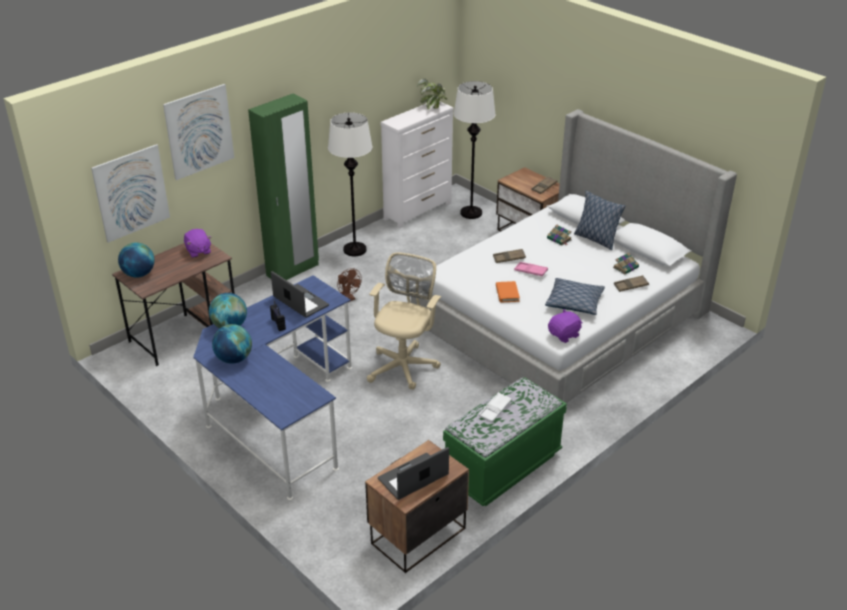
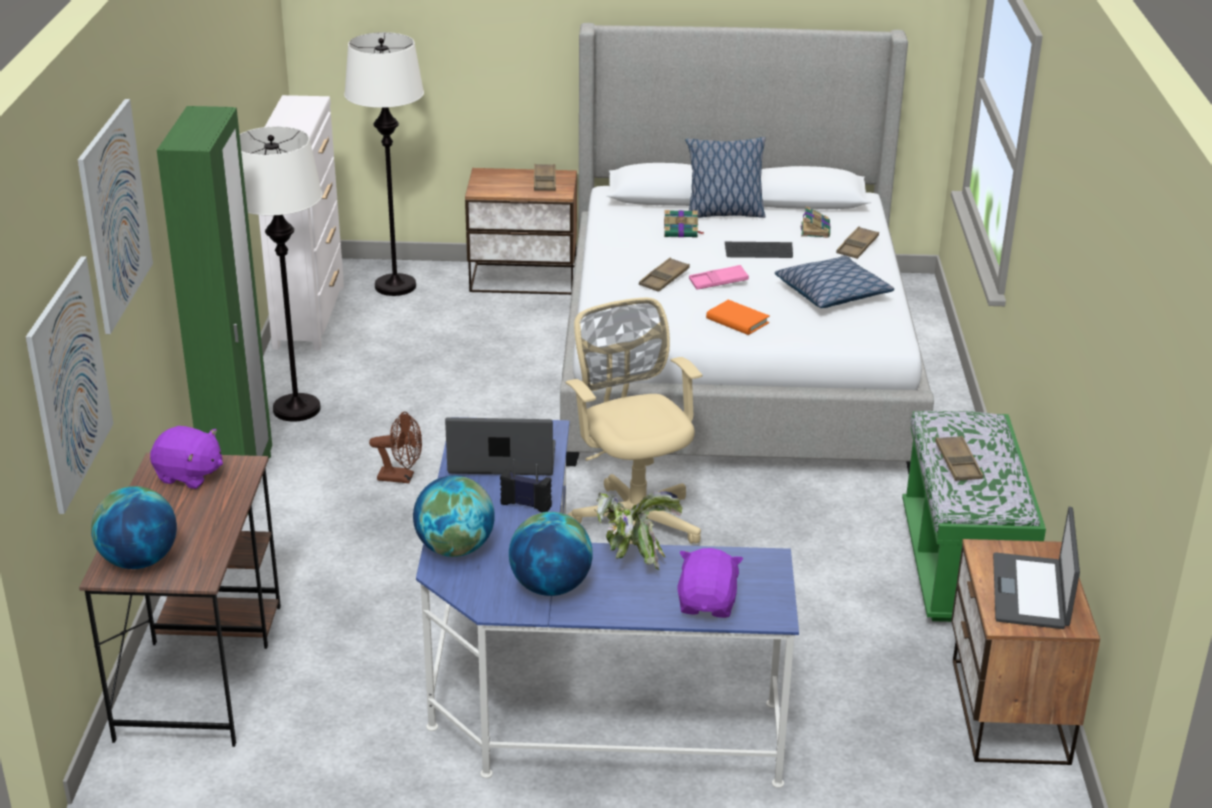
camera: 45 degrees left, 5 degrees down
potted plant [417,79,447,110] -> potted plant moved to [594,491,683,570]
white tray [479,392,512,422] -> brown tray [935,436,983,481]
purple plush toy [548,309,583,343] -> purple plush toy moved to [678,548,743,618]
none -> keyboard [725,242,793,258]

